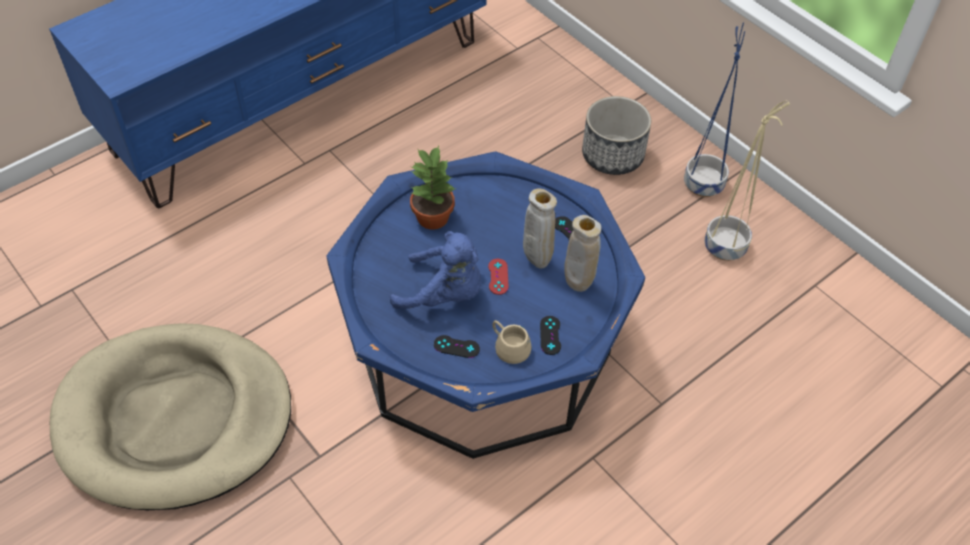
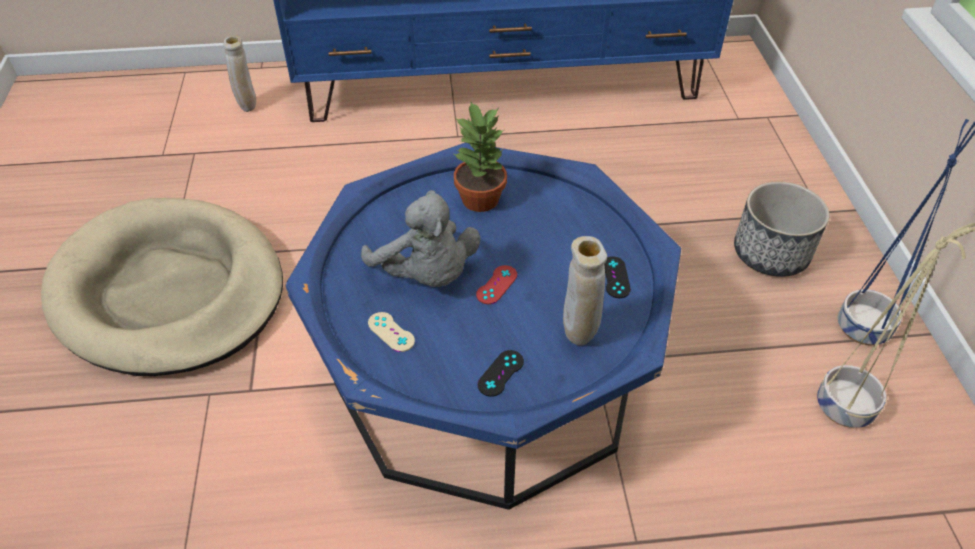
camera: 35 degrees right, 5 degrees down
blue plush toy [390,231,481,309] -> grey plush toy [361,190,480,287]
black game controller [434,335,480,358] -> beige game controller [368,312,415,352]
beige mug [492,320,532,364] -> none
beige vase [523,188,557,268] -> beige vase moved to [224,35,256,112]

